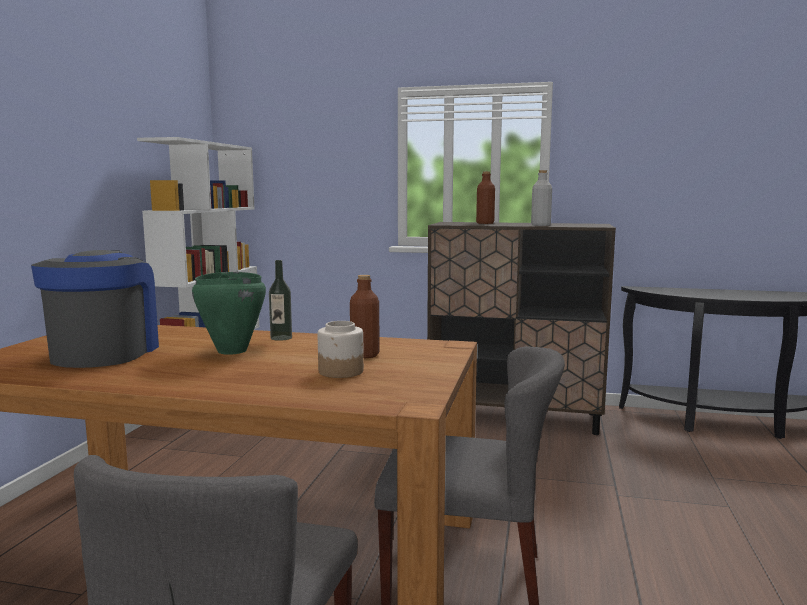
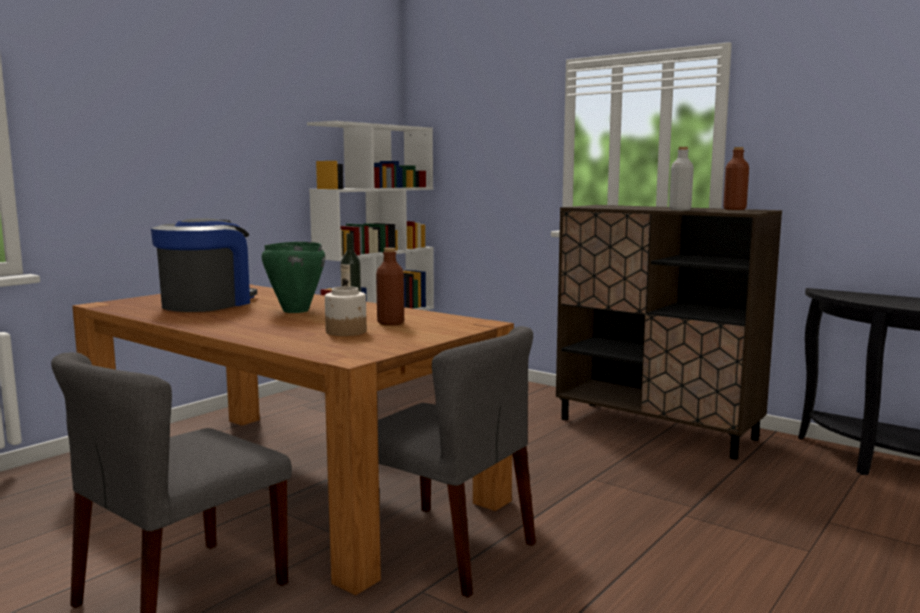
camera: 25 degrees right, 0 degrees up
brown bottle [476,171,495,224] -> brown bottle moved to [723,147,749,210]

